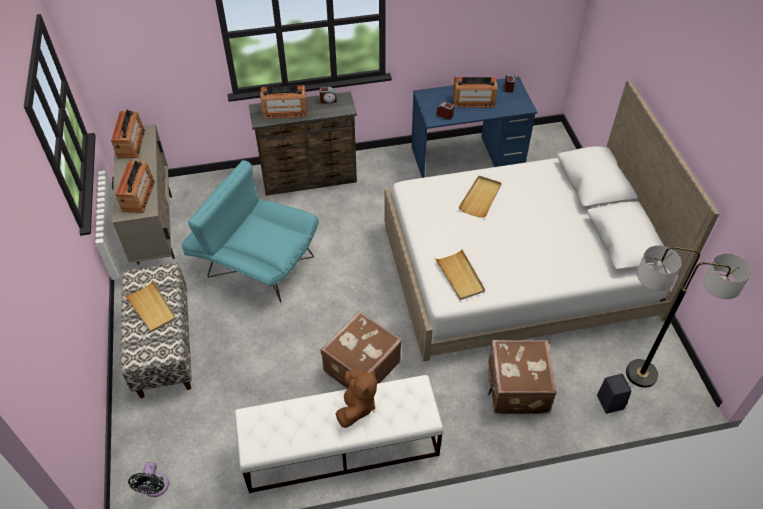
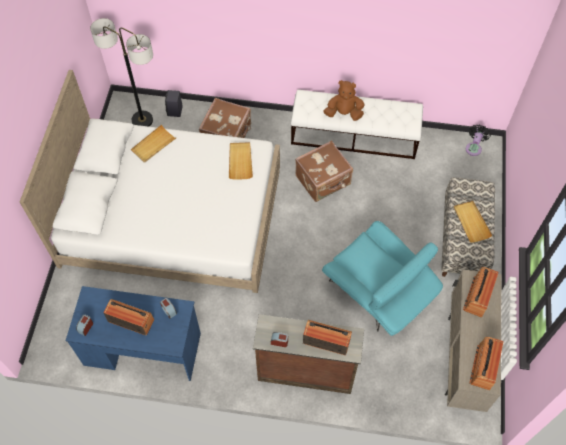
camera: 160 degrees left, 10 degrees up
brown plush toy [336,369,377,428] -> brown plush toy turned 60 degrees clockwise [323,80,365,121]
beige tray [459,176,501,218] -> beige tray moved to [131,124,176,163]

